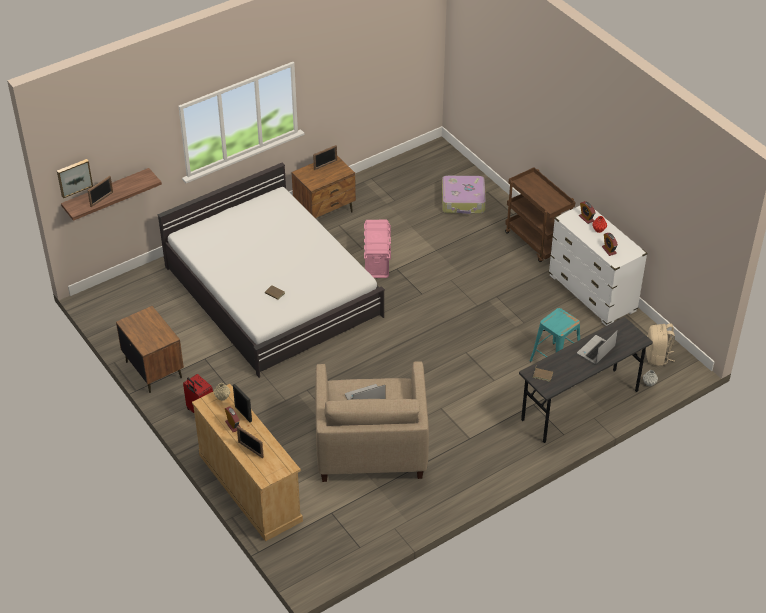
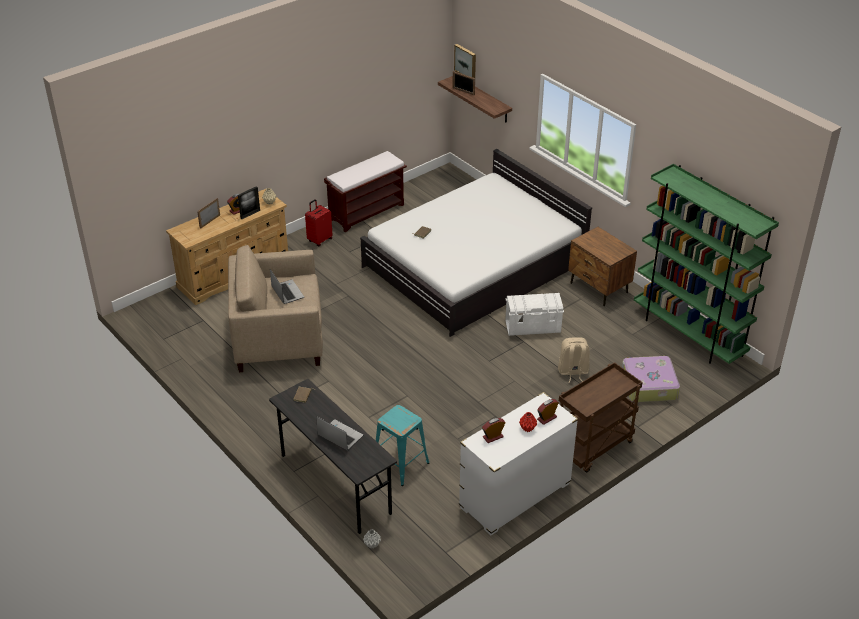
camera: 85 degrees right, 5 degrees down
brown nightstand [116,306,184,393] -> brown bench [324,151,407,232]
picture frame [313,145,337,170] -> none
pink storage box [364,220,391,278] -> white storage box [505,293,564,336]
beige backpack [646,324,675,366] -> beige backpack moved to [558,337,590,383]
none -> green bookcase [634,164,779,364]

